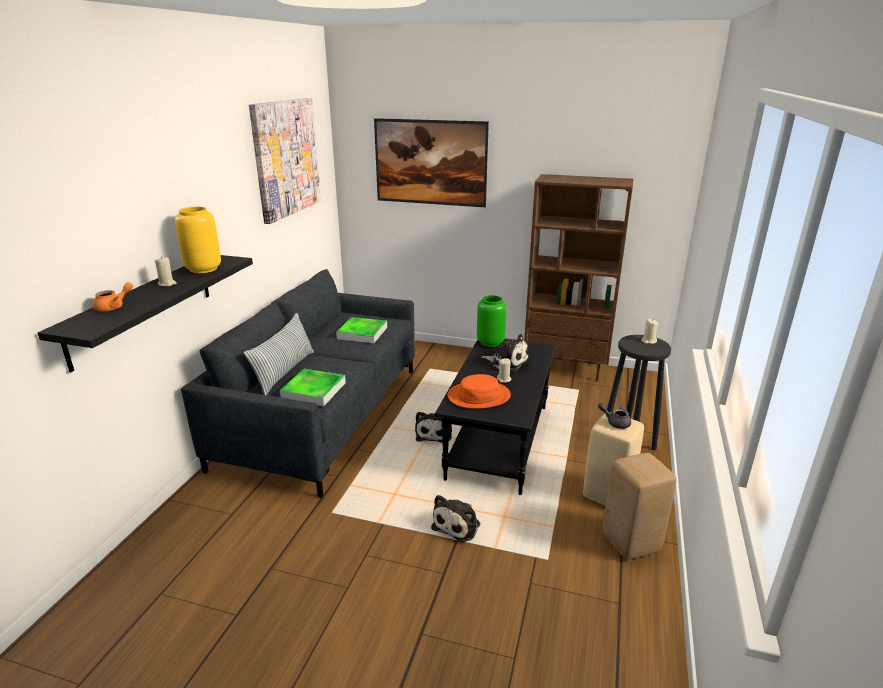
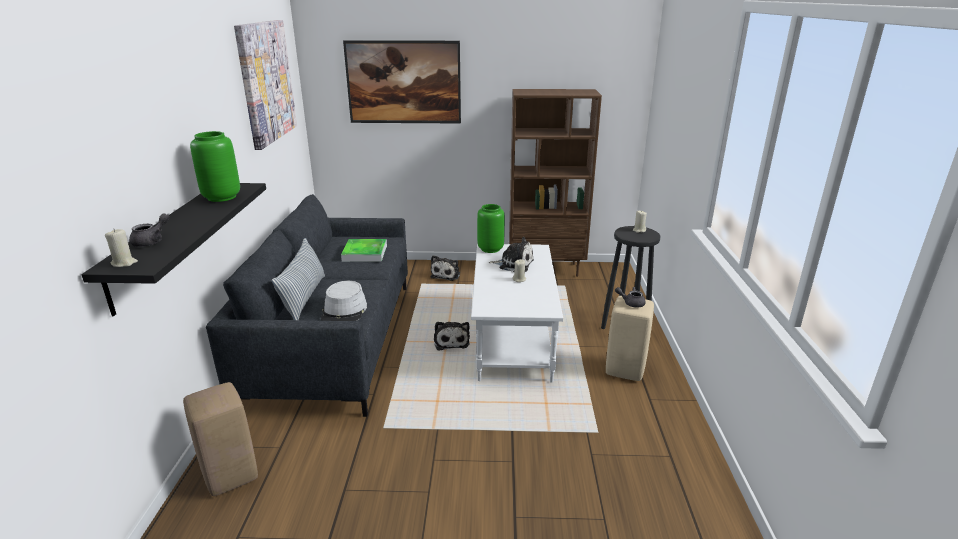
camera: 15 degrees left, 0 degrees up
orange teapot [93,282,133,312] -> grey teapot [129,213,169,247]
beige candle [155,256,177,286] -> beige candle moved to [105,229,138,267]
yellow vase [175,206,221,273] -> green vase [190,131,240,202]
tray [280,369,346,406] -> grey hat [321,281,367,321]
plush toy [431,495,480,542] -> plush toy moved to [431,255,460,281]
black coffee table [435,338,555,495] -> white coffee table [471,244,563,383]
orange hat [447,374,511,409] -> none
beige stool [602,453,676,560] -> beige stool moved to [183,382,258,496]

